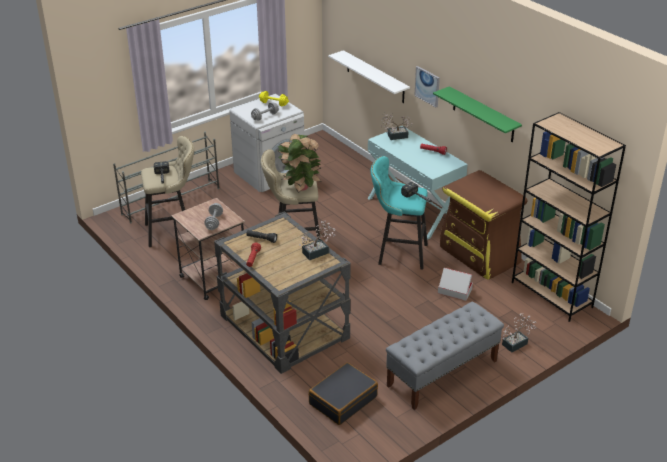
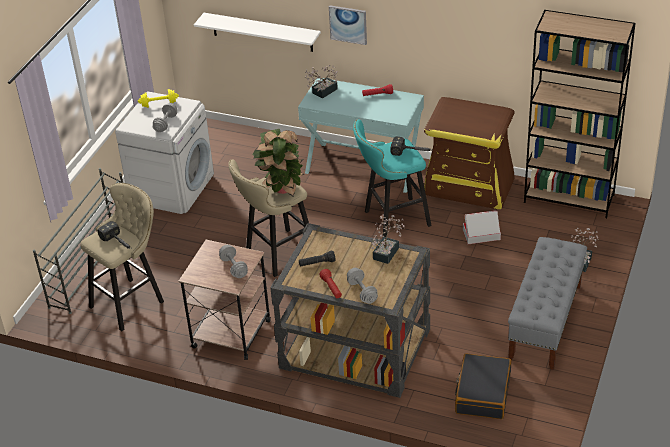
camera: 30 degrees left, 5 degrees up
green shelf [433,86,522,142] -> none
none -> grey dumbbell [347,268,378,304]

